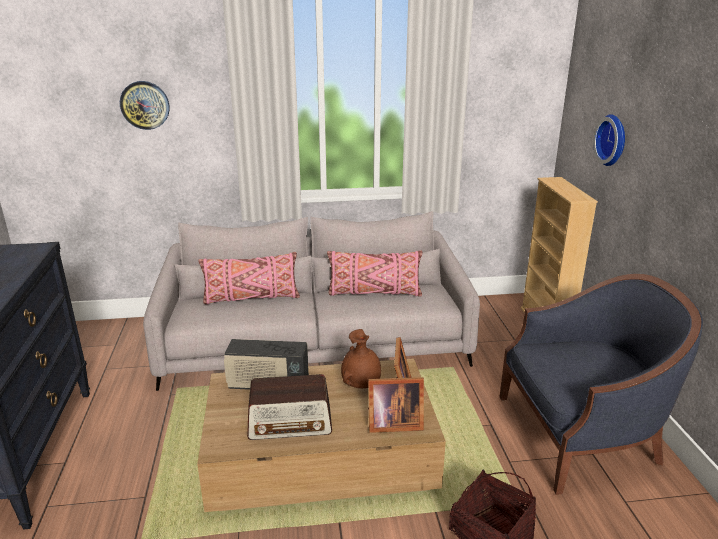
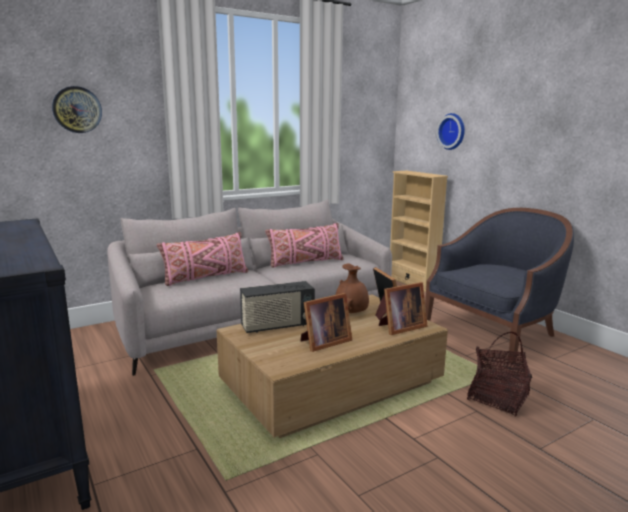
camera: 25 degrees left, 10 degrees down
radio [247,374,332,440] -> picture frame [300,293,352,352]

